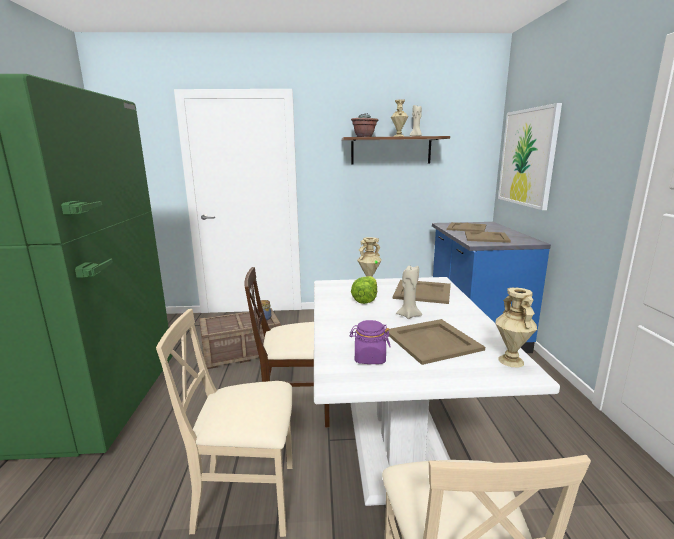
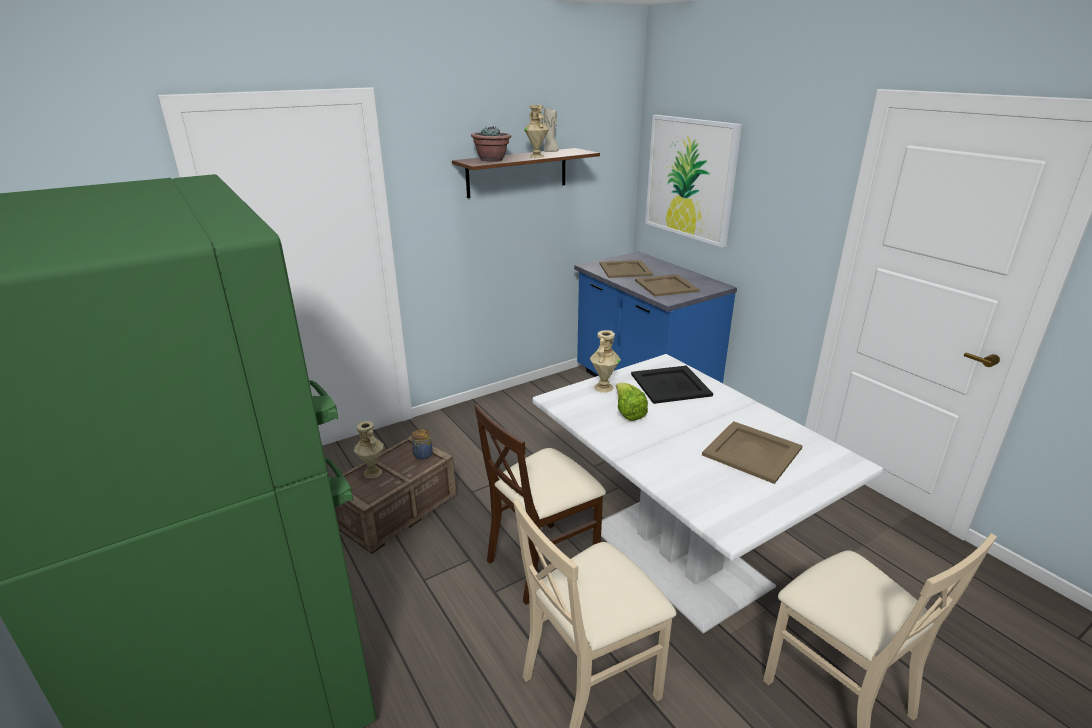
camera: 30 degrees left, 10 degrees up
purple jar [350,320,391,364] -> none
beige tray [393,280,451,304] -> black tray [631,365,713,404]
beige candle [396,266,422,319] -> none
beige vase [495,287,537,368] -> beige vase moved to [354,421,384,479]

